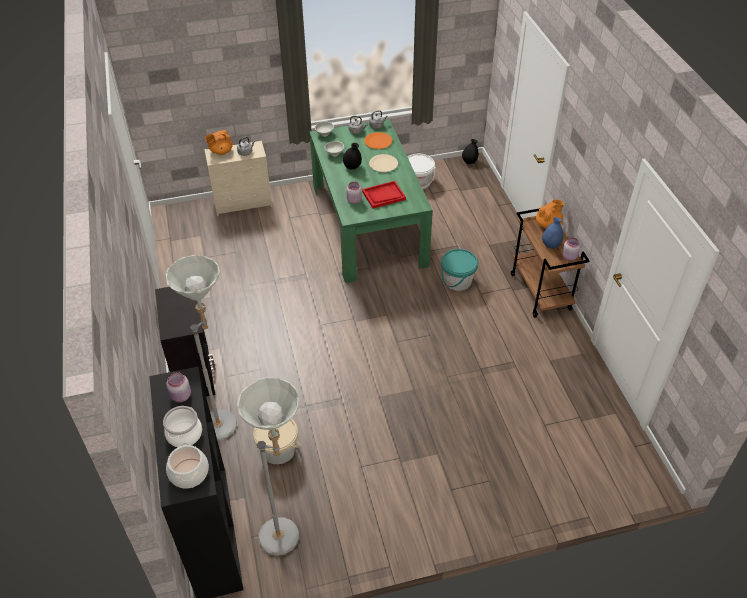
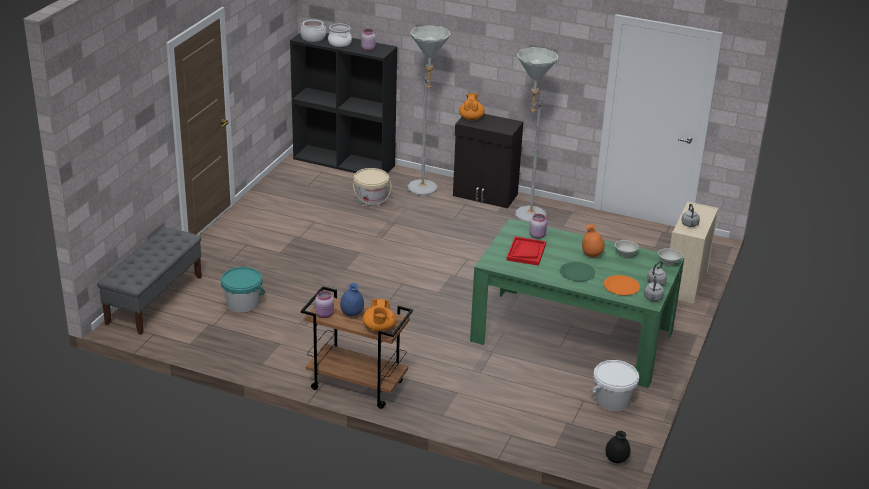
camera: 125 degrees right, 15 degrees down
orange teapot [205,130,233,155] -> orange teapot moved to [459,93,485,120]
grey floor lamp [237,378,299,556] -> grey floor lamp moved to [515,47,558,223]
black vase [343,143,362,170] -> orange vase [582,224,605,257]
beige plate [369,154,398,172] -> green plate [560,262,595,281]
turquoise bucket [441,249,478,291] -> turquoise bucket moved to [221,267,265,313]
none -> grey bench [97,227,202,335]

